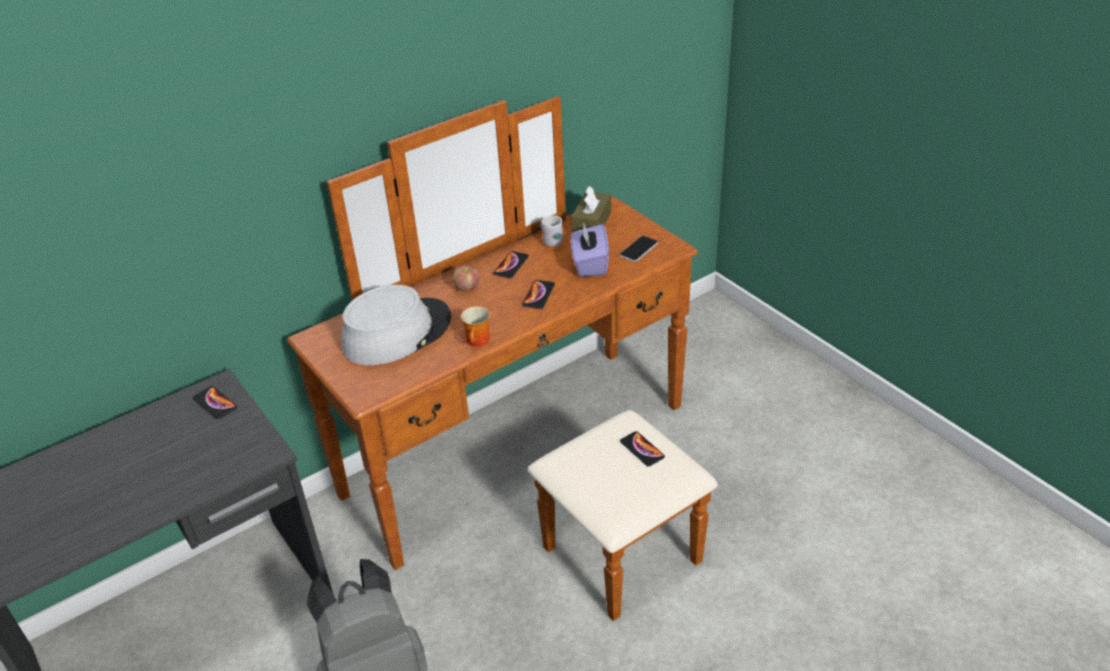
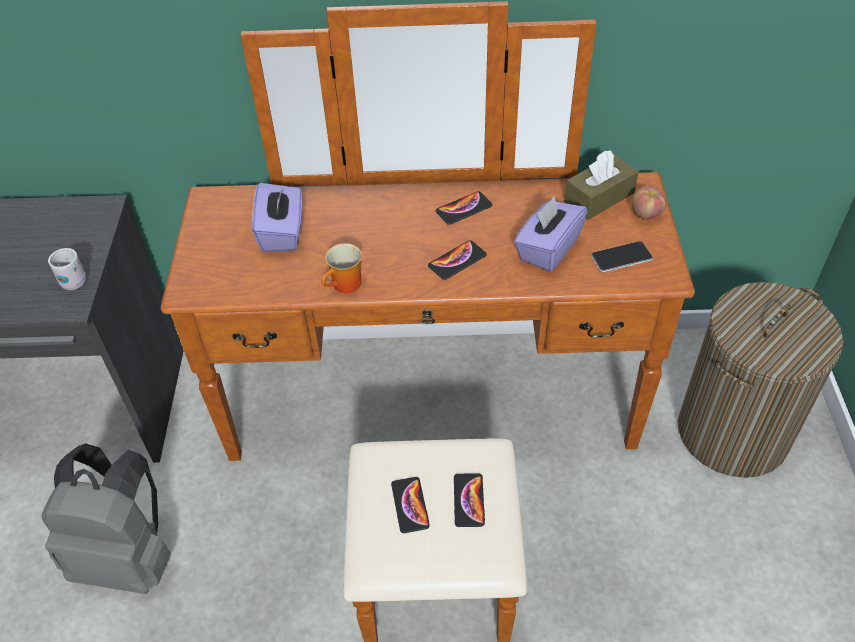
camera: 35 degrees right, 10 degrees up
phone [193,386,237,419] -> phone moved to [391,477,430,533]
grey hat [342,285,451,365] -> purple tissue box [252,183,302,252]
apple [453,265,479,292] -> apple moved to [632,186,667,219]
white mug [540,215,563,247] -> white mug moved to [48,248,86,290]
none -> laundry basket [678,282,844,478]

